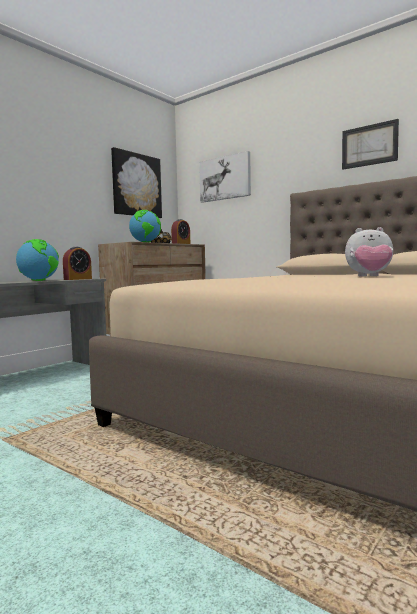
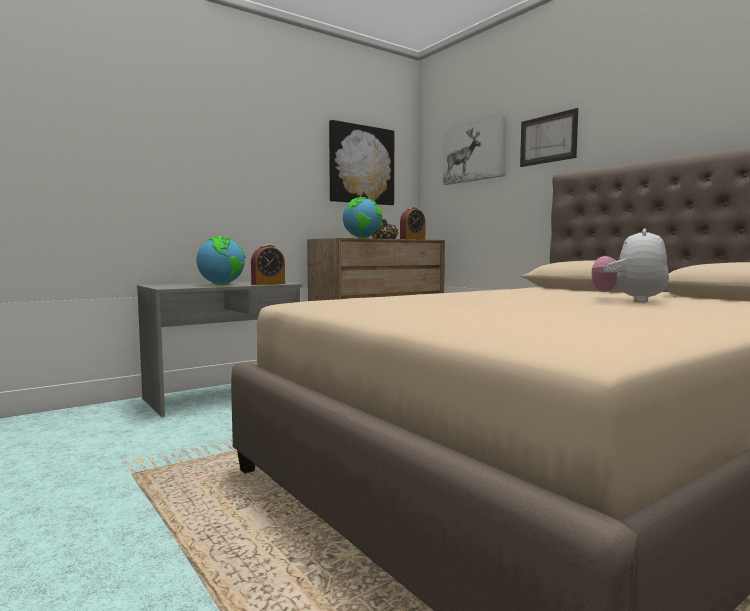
camera: 15 degrees right, 0 degrees up
picture [342,119,399,170] -> picture moved to [520,108,578,167]
plush toy [345,227,393,276] -> plush toy turned 90 degrees clockwise [592,229,669,302]

